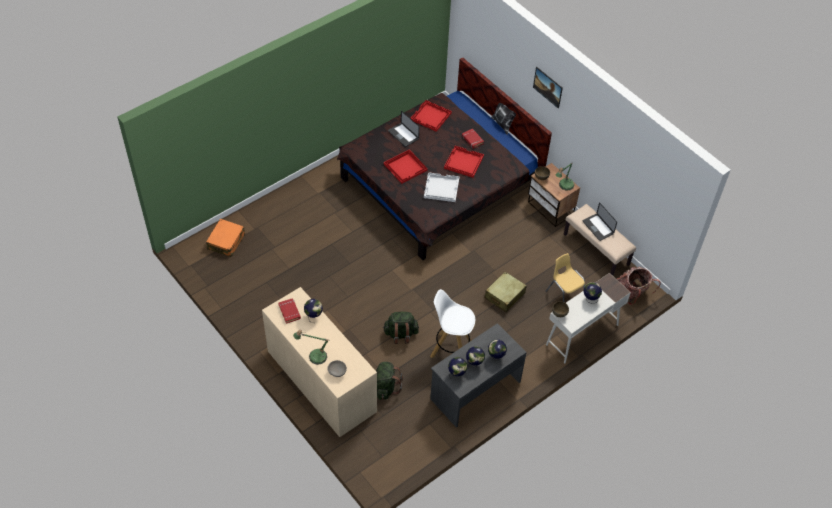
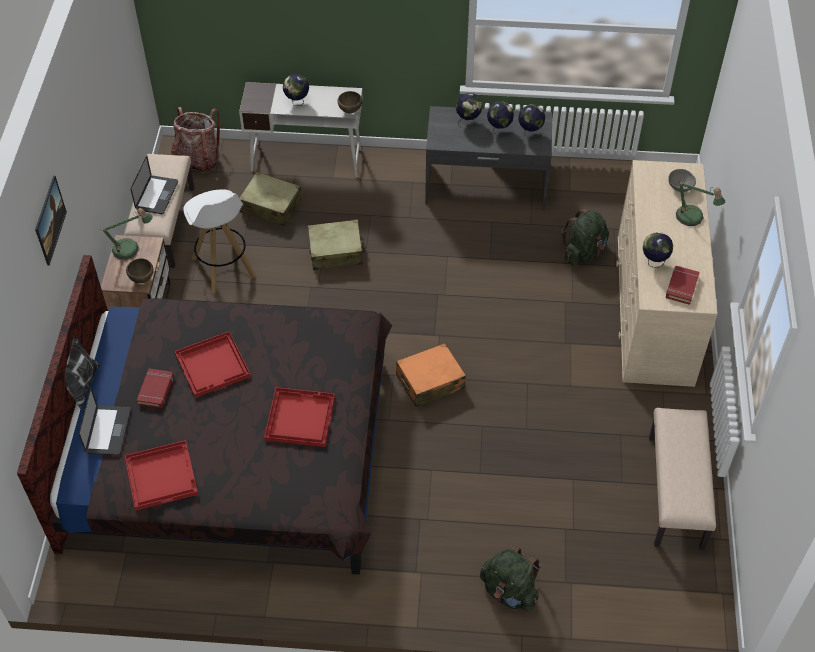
camera: 135 degrees left, 0 degrees up
orange suitcase [206,219,245,257] -> orange suitcase moved to [396,343,466,407]
green backpack [383,311,419,344] -> green backpack moved to [480,546,541,612]
laptop [388,111,419,147] -> laptop moved to [79,387,131,455]
white tray [424,172,460,202] -> none
white stool [430,289,475,358] -> white stool moved to [183,190,256,294]
yellow chair [545,253,585,302] -> beige suitcase [239,172,301,226]
none -> beige bench [649,408,716,550]

